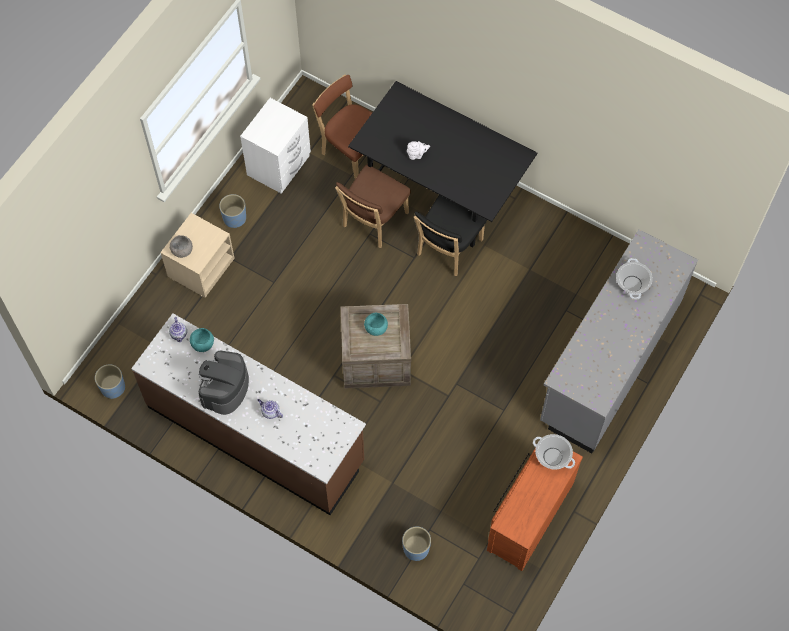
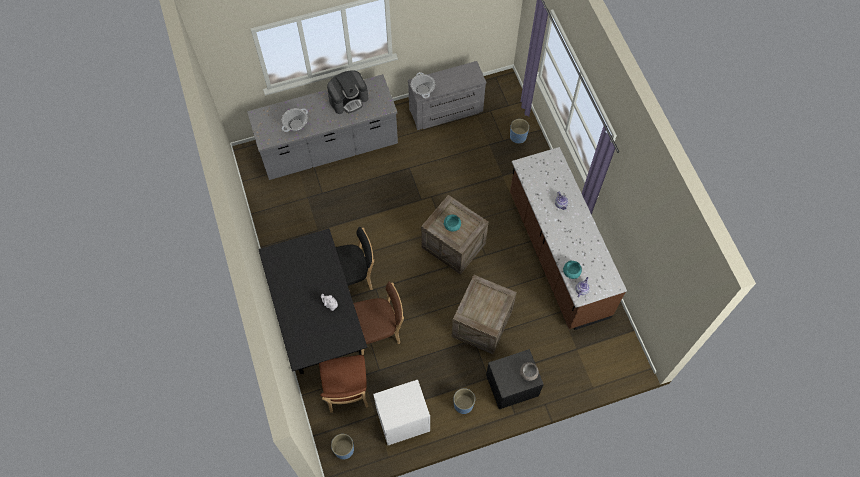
camera: 140 degrees left, 0 degrees up
blue planter [95,364,125,399] -> blue planter moved to [331,434,354,459]
beige nightstand [160,213,235,298] -> black nightstand [486,349,544,409]
coffee machine [199,351,249,415] -> coffee machine moved to [327,70,368,114]
brown dresser [487,447,583,571] -> grey dresser [408,61,486,130]
none -> crate [451,275,517,355]

